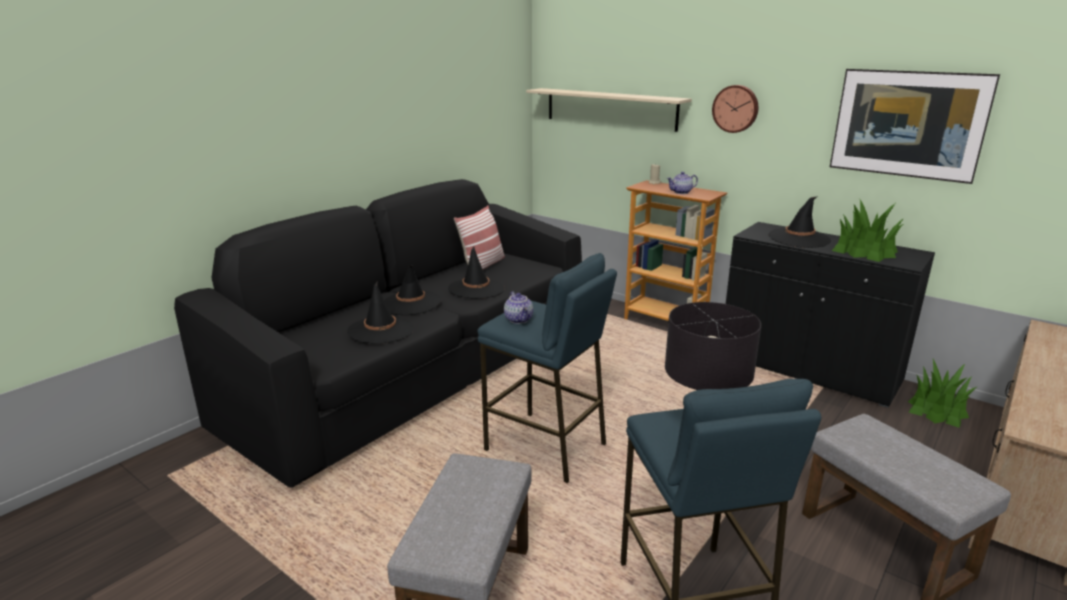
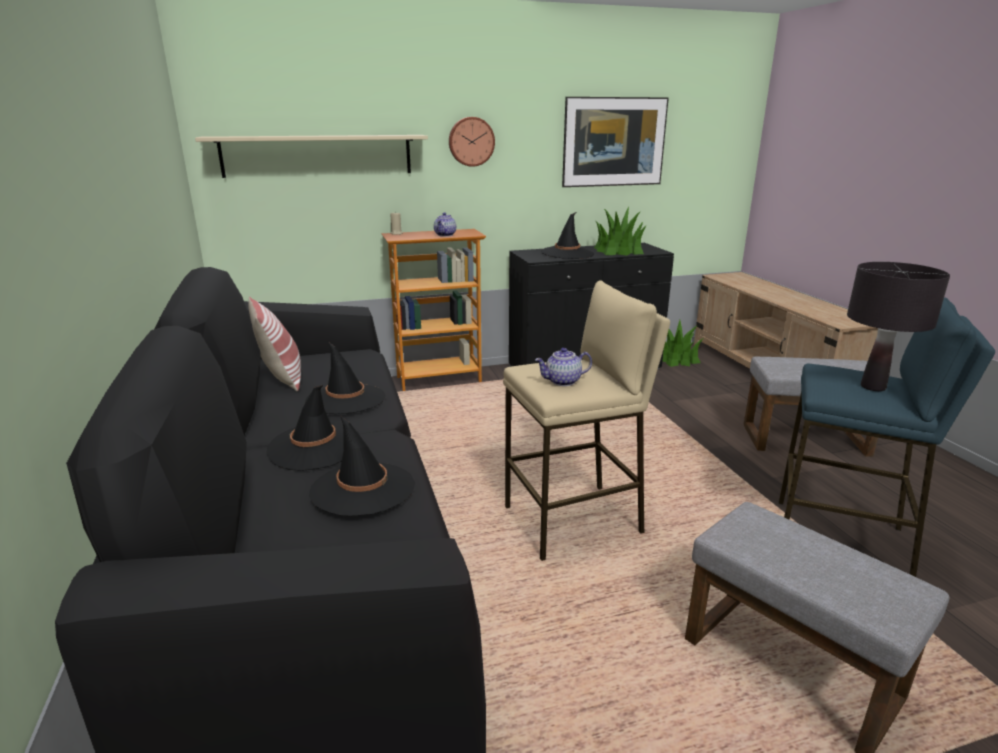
camera: 55 degrees left, 0 degrees up
blue stool [478,253,617,483] -> beige stool [503,280,670,561]
teapot [504,291,533,324] -> teapot turned 150 degrees clockwise [535,348,592,386]

